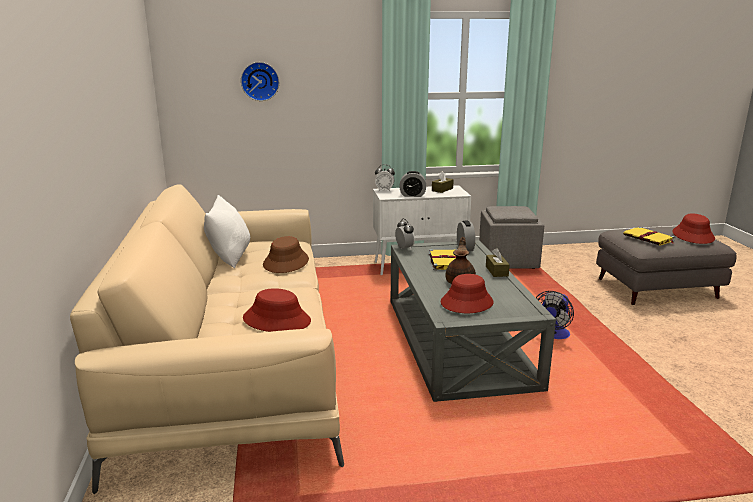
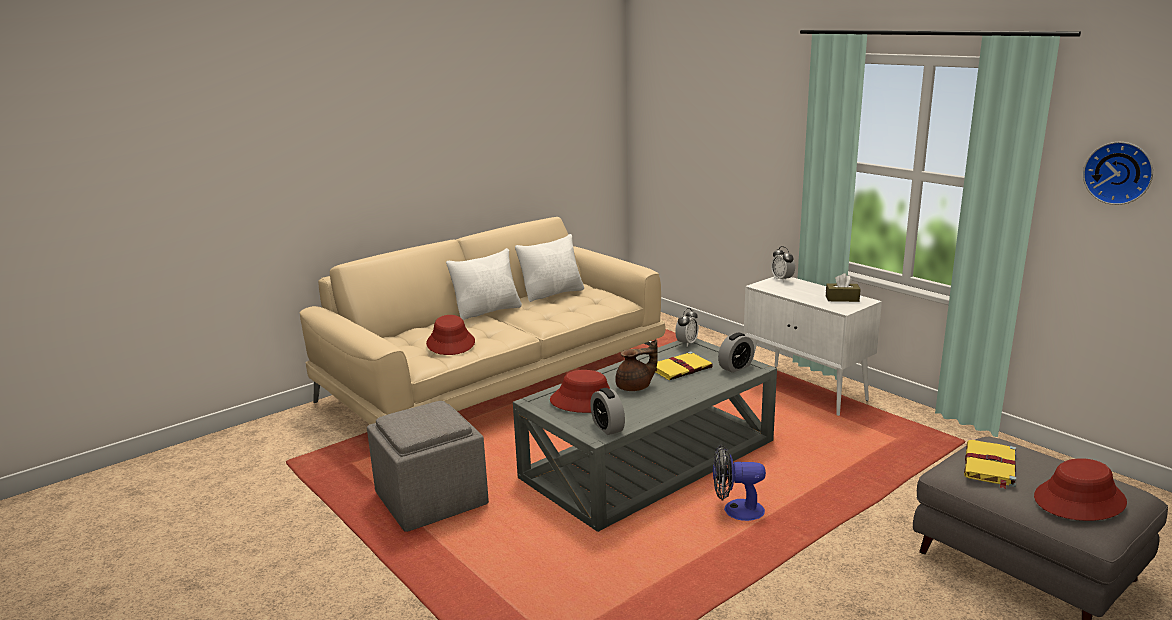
camera: 60 degrees right, 0 degrees up
wall clock [241,62,279,101] -> wall clock moved to [1083,142,1153,205]
brown hat [263,236,309,273] -> none
alarm clock [399,171,426,197] -> alarm clock moved to [590,388,625,435]
grey ottoman [479,206,544,269] -> grey ottoman moved to [367,401,489,532]
brown tissue box [486,248,510,277] -> none
none -> white pillow [446,248,522,320]

